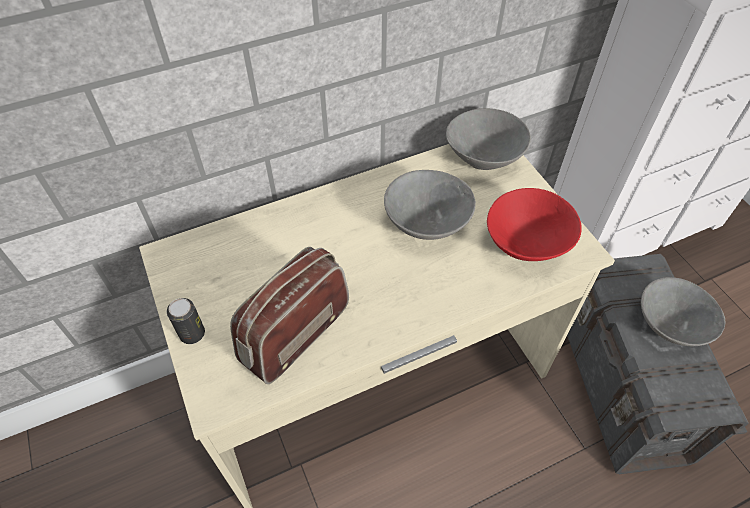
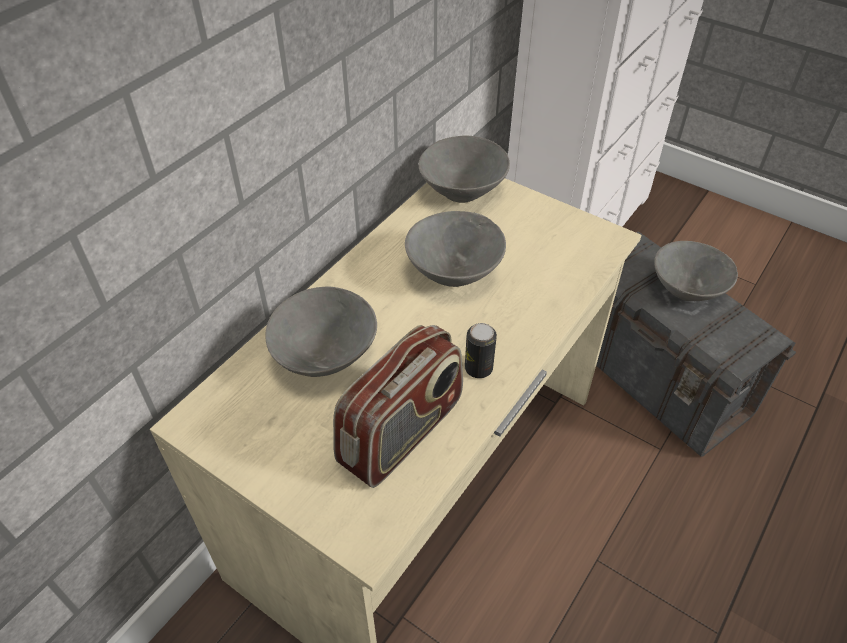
camera: 30 degrees left, 5 degrees down
can [167,298,205,344] -> can moved to [465,323,497,378]
radio [230,247,349,384] -> radio turned 150 degrees counterclockwise [333,325,463,488]
red bowl [487,188,582,261] -> none
none -> grey bowl [265,287,377,377]

